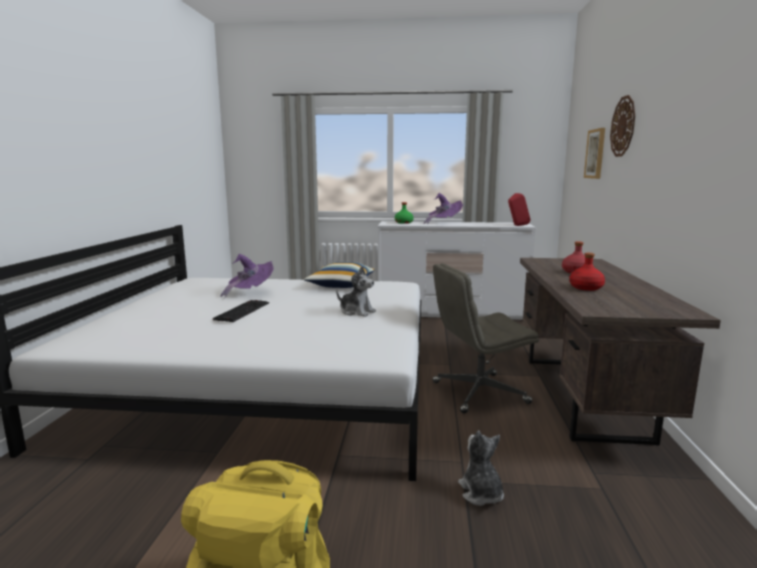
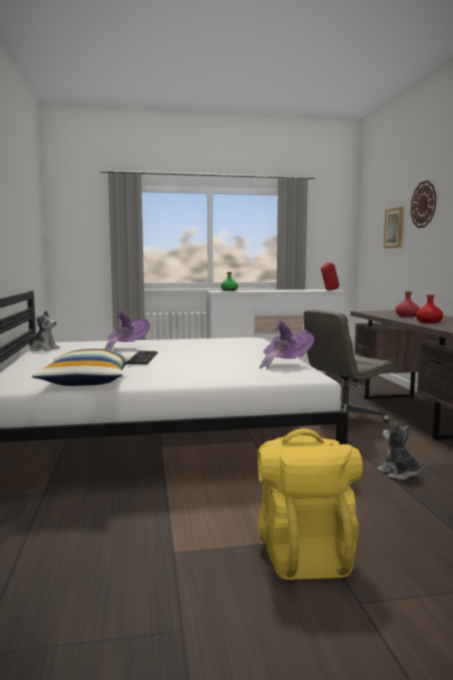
camera: 15 degrees left, 5 degrees down
pillow [304,262,375,288] -> pillow moved to [32,349,132,386]
plush toy [337,266,376,317] -> plush toy moved to [25,310,60,351]
purple hat [423,193,463,225] -> purple hat moved to [259,320,314,370]

